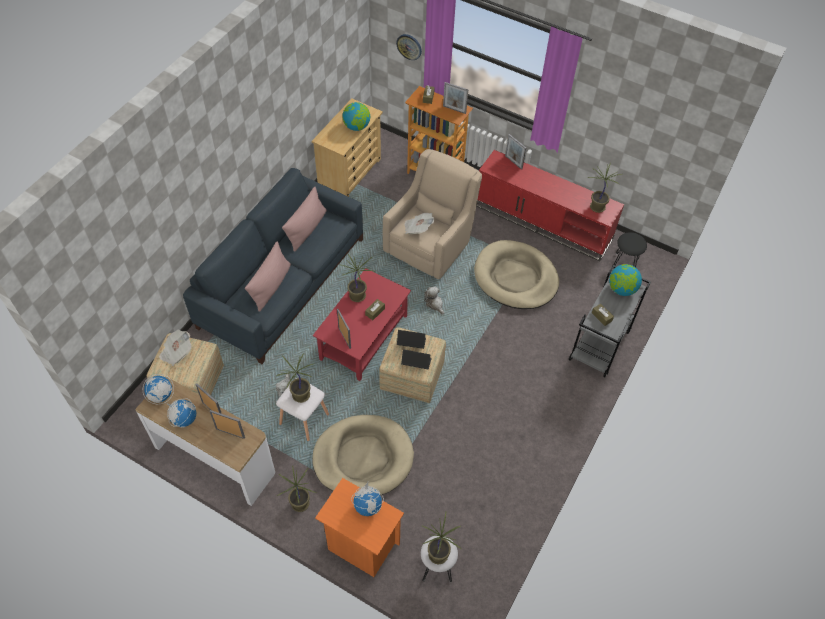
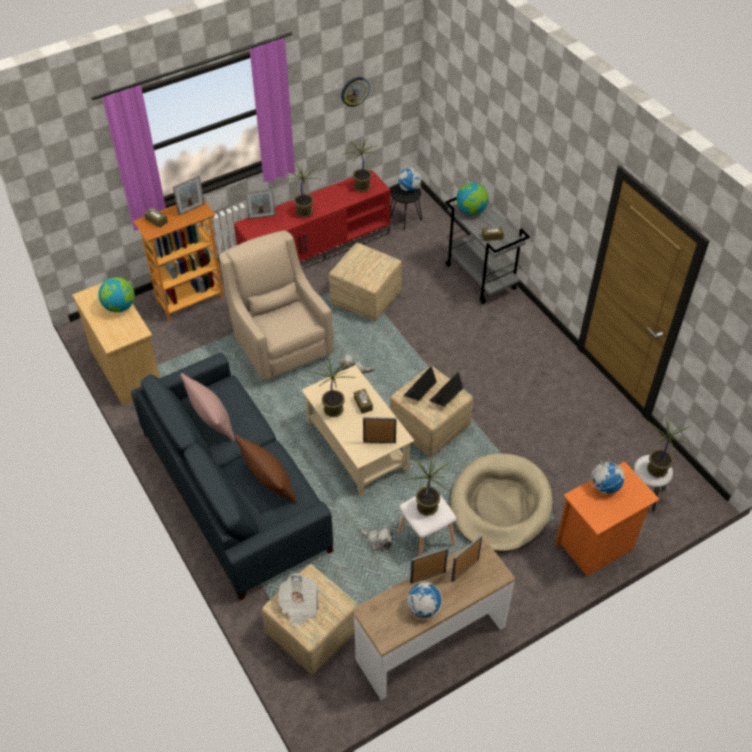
camera: 60 degrees left, 5 degrees down
globe [143,374,174,404] -> globe moved to [398,164,422,191]
pink pillow [245,241,291,312] -> brown pillow [235,435,297,504]
potted plant [277,466,316,512] -> potted plant moved to [286,162,321,218]
red coffee table [313,269,411,381] -> beige coffee table [301,365,414,496]
wall clock [396,34,422,60] -> wall clock moved to [341,77,370,107]
newspaper [404,213,434,234] -> none
beige dog bed [474,240,559,309] -> ottoman [329,243,402,322]

